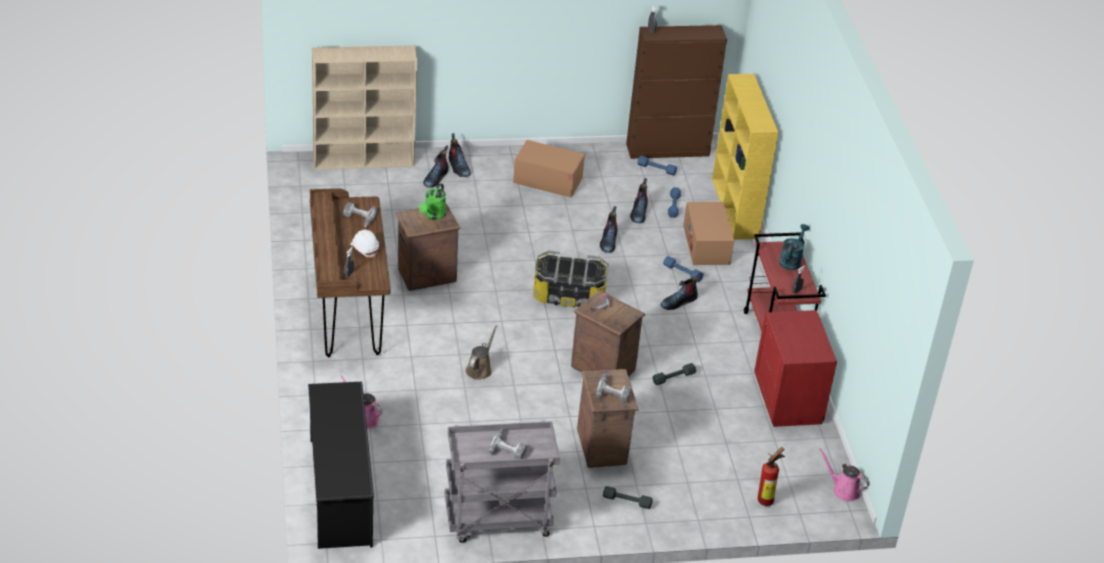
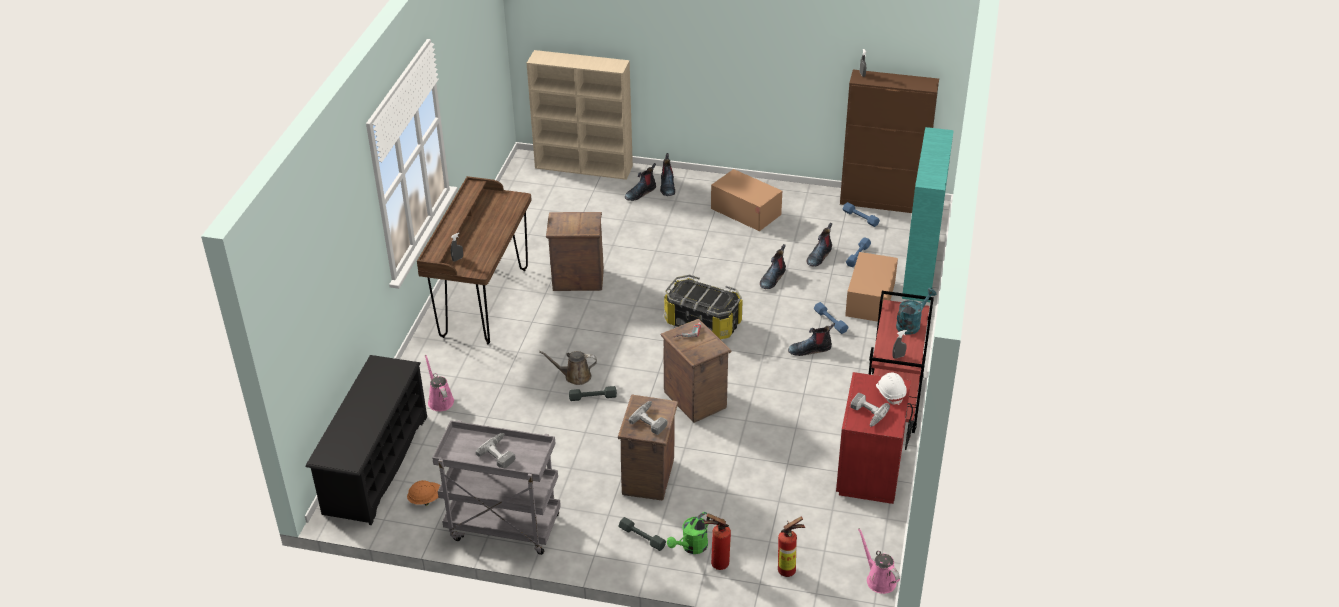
camera: 25 degrees right, 0 degrees up
power drill [343,202,377,227] -> power drill moved to [850,393,890,427]
white hard hat [350,230,379,258] -> white hard hat moved to [876,373,907,405]
green watering can [419,183,446,220] -> green watering can moved to [667,512,710,554]
brown watering can [466,325,497,380] -> brown watering can turned 135 degrees counterclockwise [539,351,597,385]
grey dumbbell [653,363,696,385] -> grey dumbbell moved to [569,386,617,401]
yellow bookcase [712,74,778,240] -> turquoise bookcase [902,127,954,302]
none -> orange hard hat [407,480,440,506]
none -> fire extinguisher [704,513,731,570]

